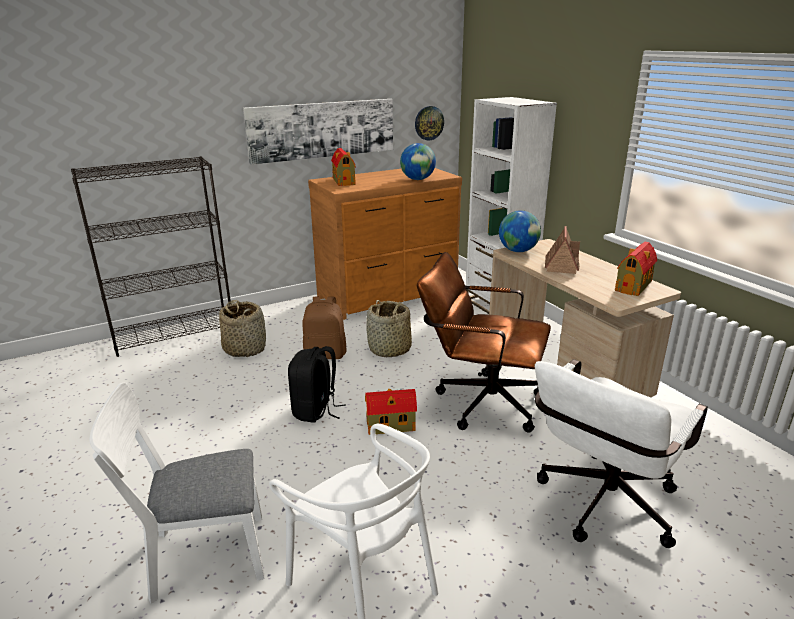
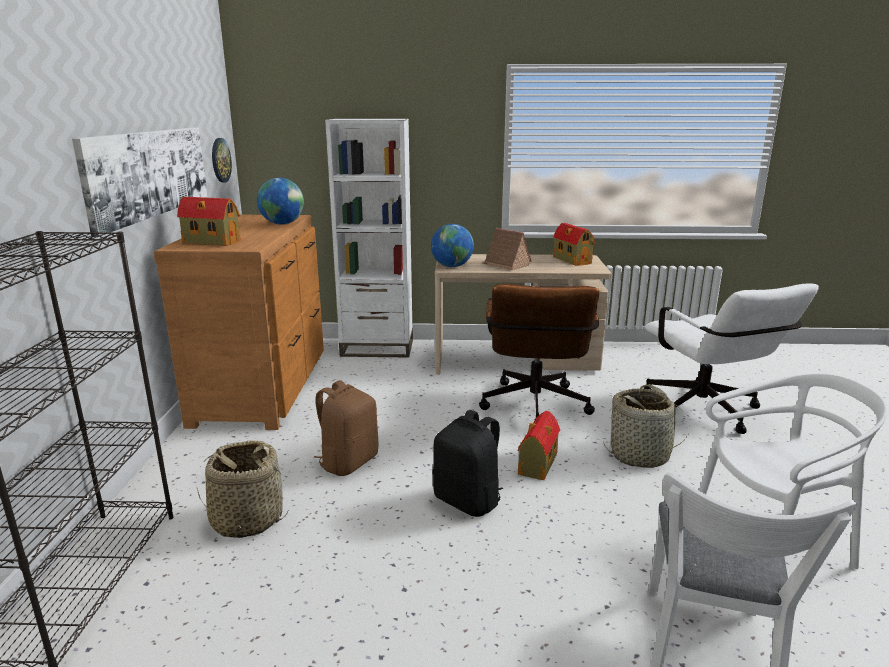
camera: 60 degrees left, 5 degrees down
basket [366,300,412,357] -> basket moved to [603,384,688,468]
brown office chair [417,252,551,433] -> brown office chair turned 45 degrees counterclockwise [479,284,599,421]

